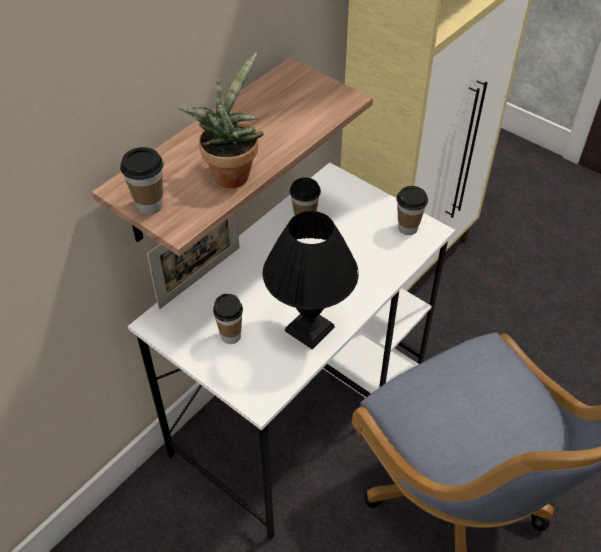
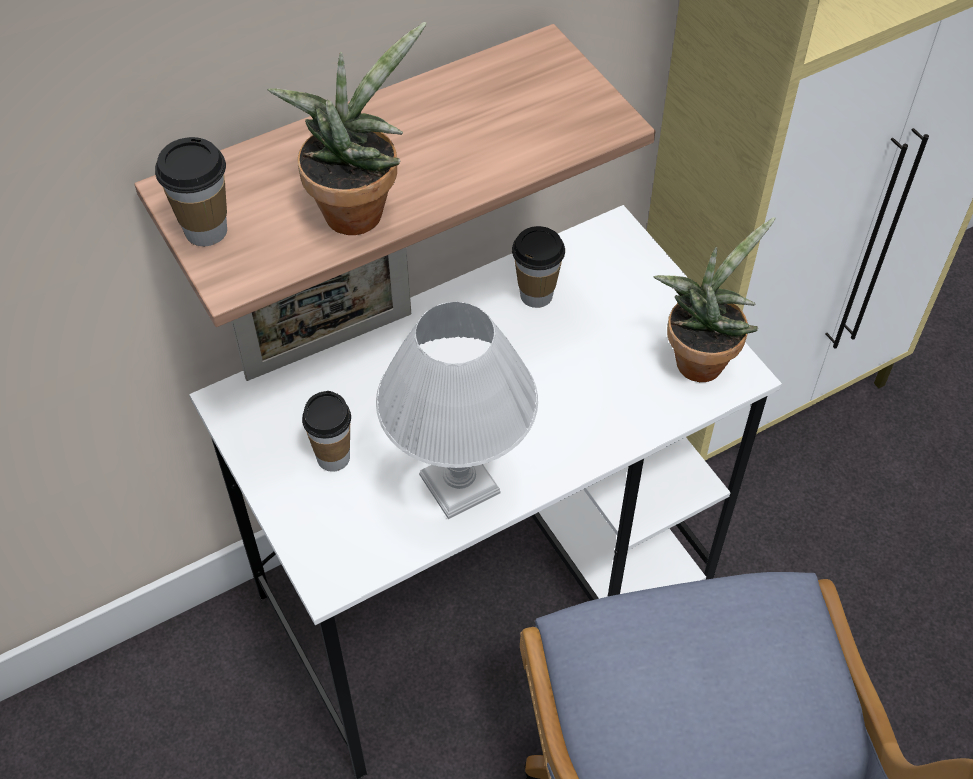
camera: 20 degrees right, 5 degrees up
black table lamp [263,211,359,349] -> white table lamp [376,302,538,519]
cup [397,186,428,235] -> potted plant [653,217,775,382]

